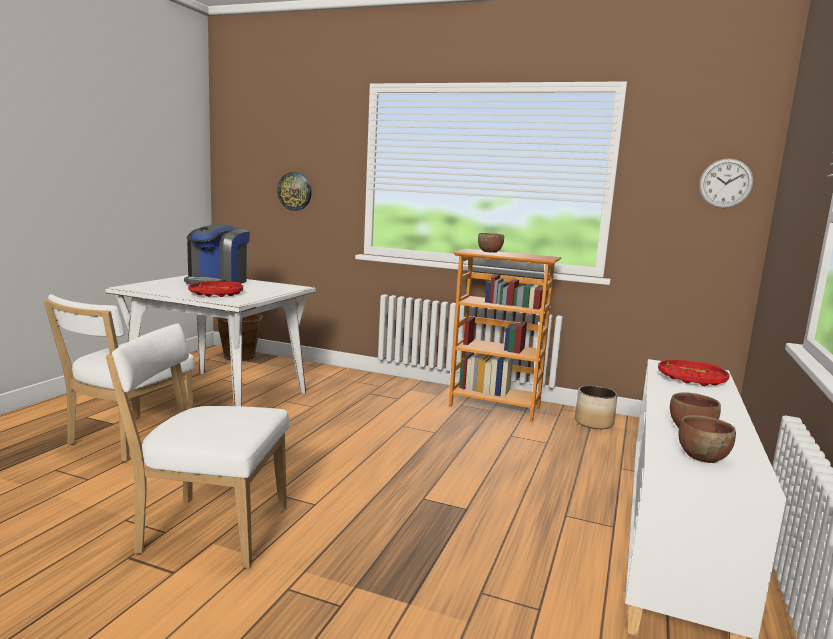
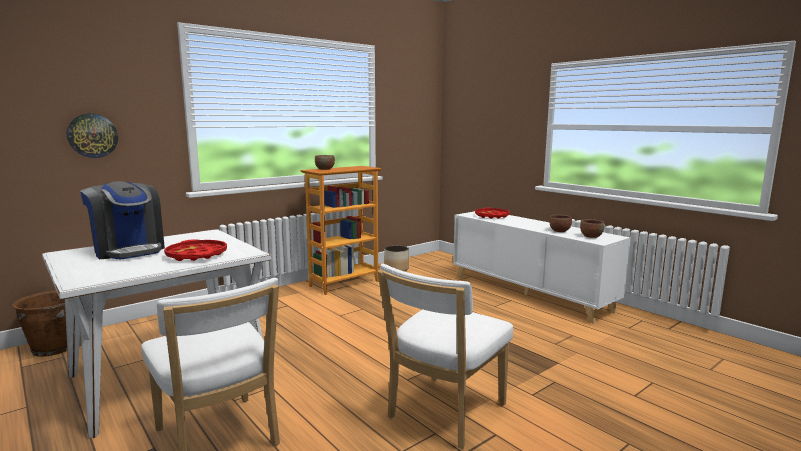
camera: 60 degrees left, 0 degrees up
wall clock [699,158,753,208] -> none

